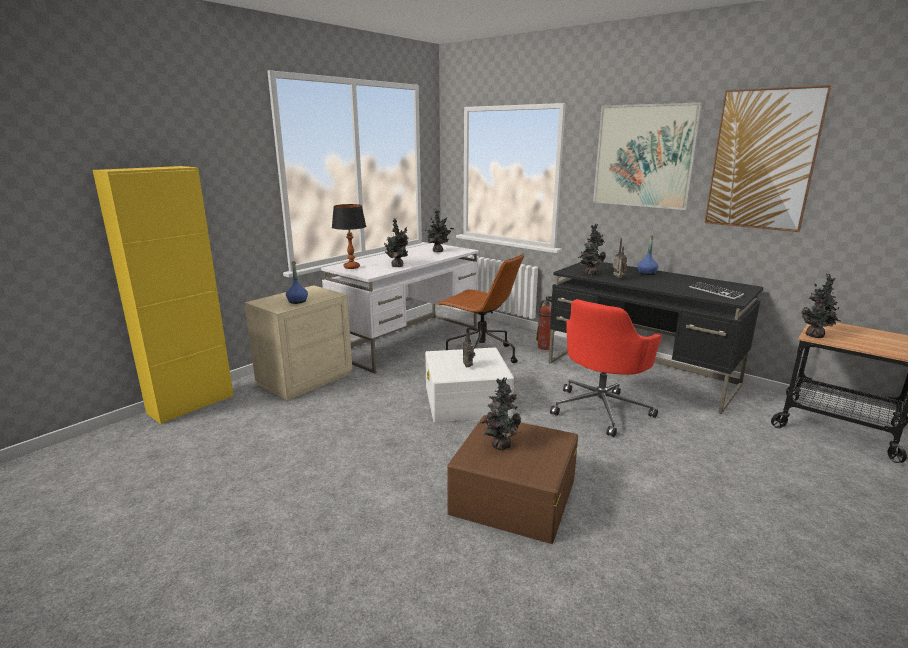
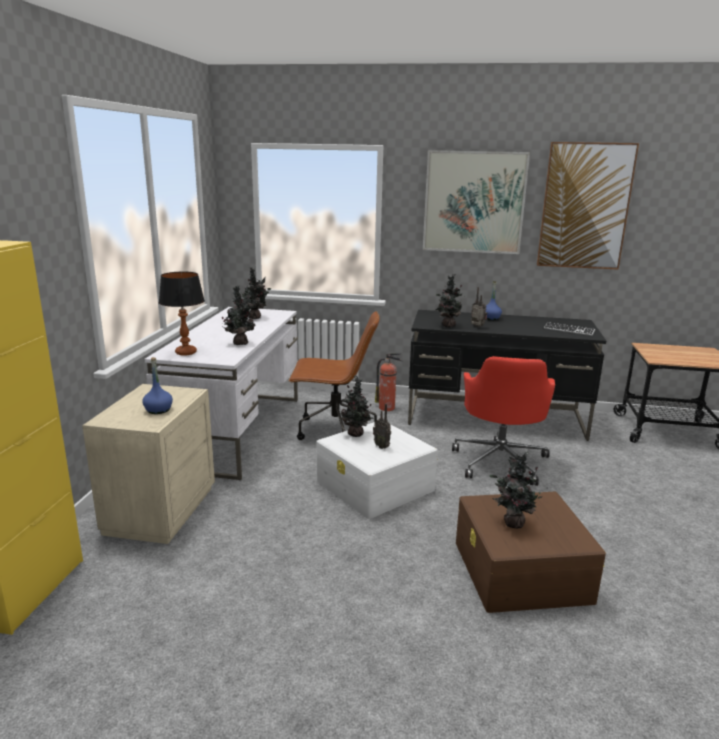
camera: 30 degrees left, 0 degrees up
potted plant [801,274,841,338] -> potted plant moved to [341,375,373,437]

